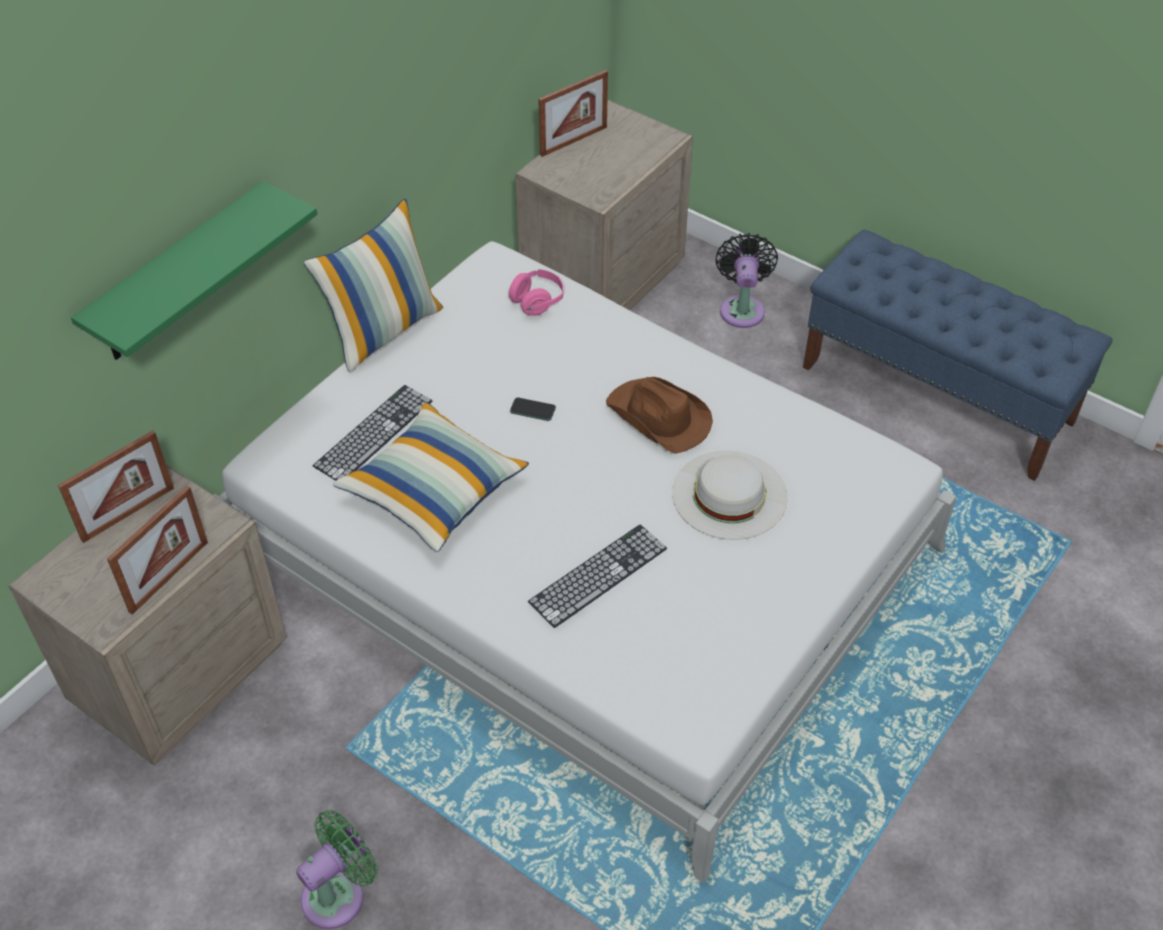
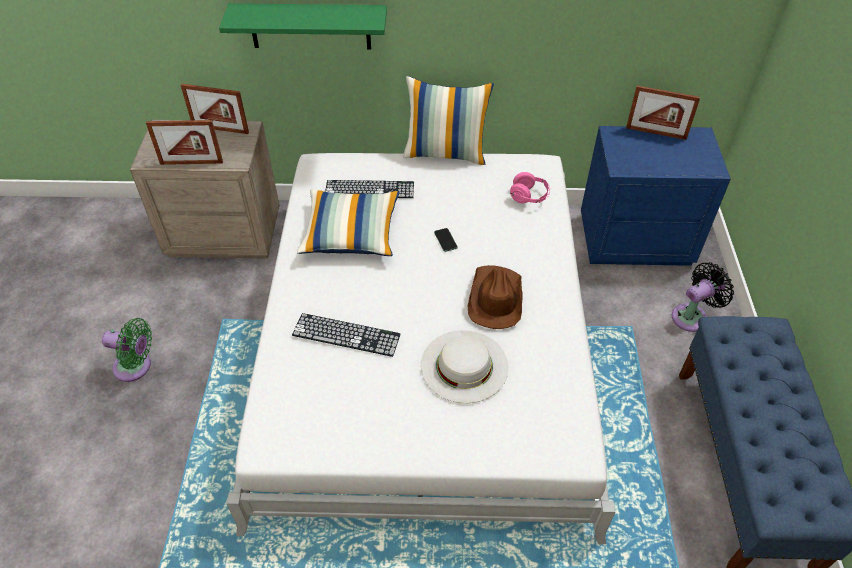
camera: 55 degrees right, 0 degrees up
beige nightstand [515,99,693,310] -> blue nightstand [581,126,731,266]

